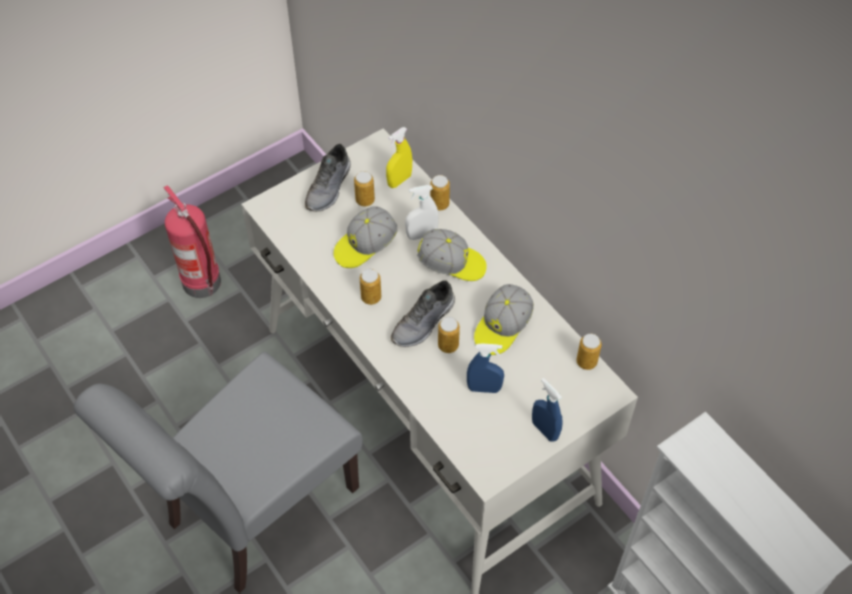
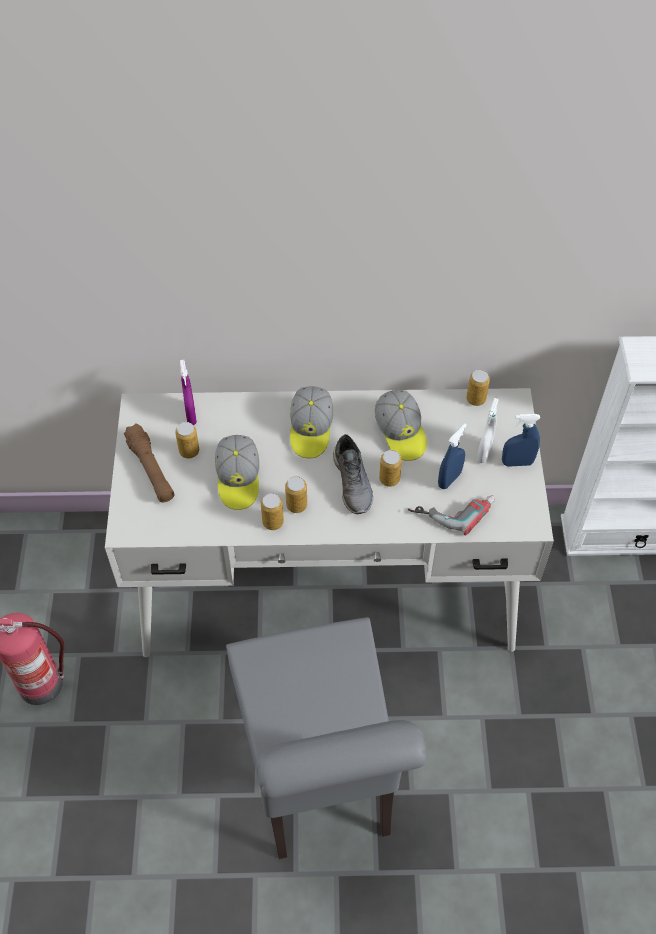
camera: 55 degrees left, 0 degrees up
grey shoe [305,144,351,212] -> brown flashlight [124,423,174,503]
yellow spray bottle [386,127,412,188] -> purple spray bottle [180,360,197,425]
white spray bottle [405,185,439,240] -> white spray bottle moved to [477,398,499,463]
cap [417,229,487,281] -> cap turned 135 degrees clockwise [290,386,333,458]
can [430,175,450,210] -> can moved to [261,493,284,530]
none -> power drill [408,495,495,535]

